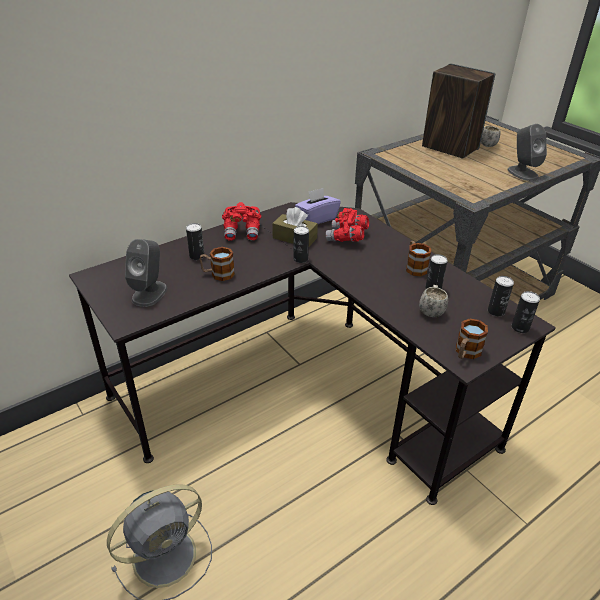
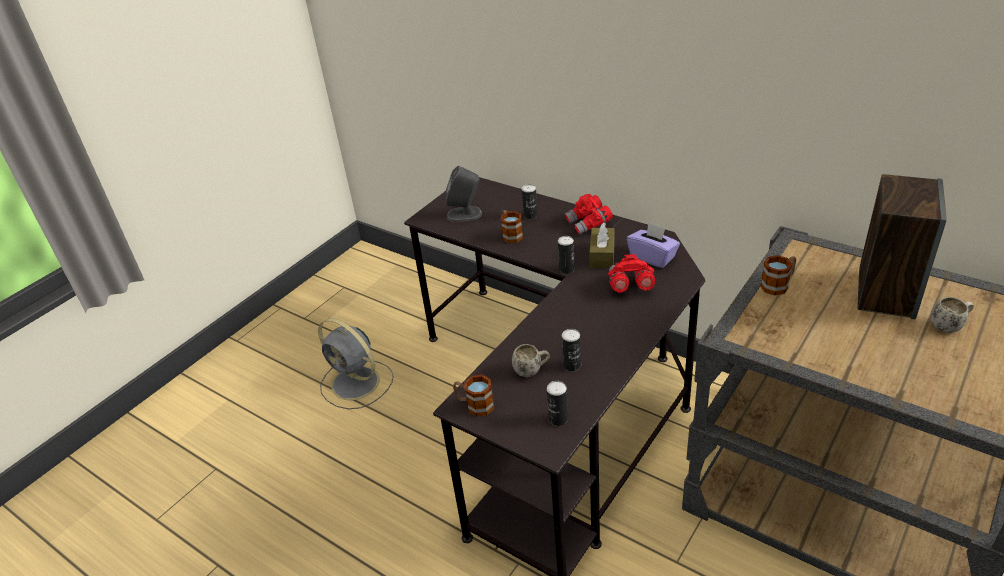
camera: 75 degrees right, 0 degrees up
mug [406,241,431,276] -> mug moved to [760,255,796,295]
grey speaker [507,124,547,181] -> none
can [512,291,540,333] -> none

